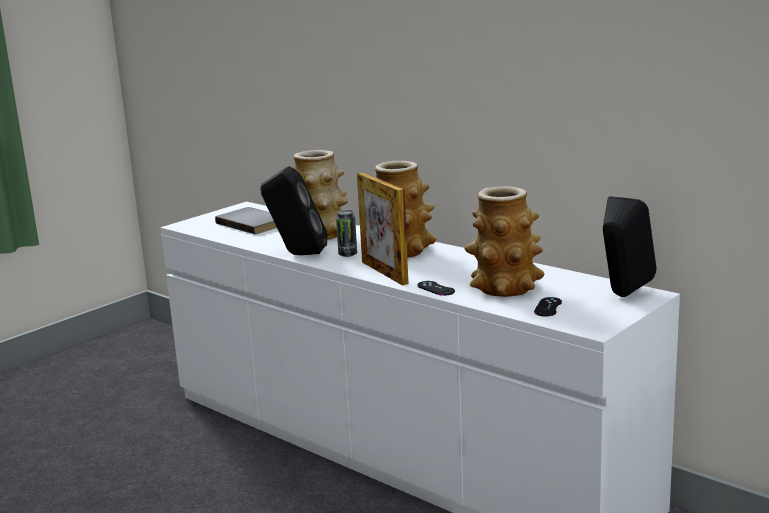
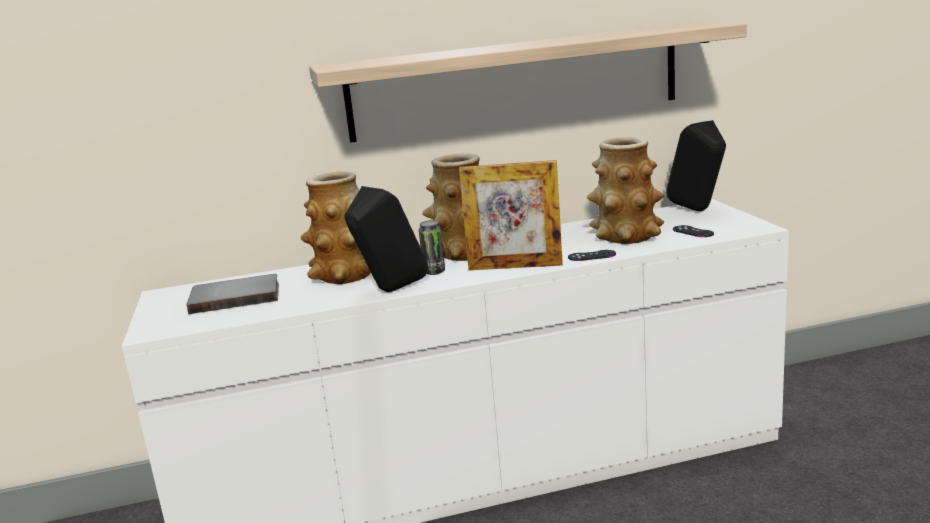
camera: 55 degrees left, 0 degrees up
none -> shelf [309,22,747,143]

